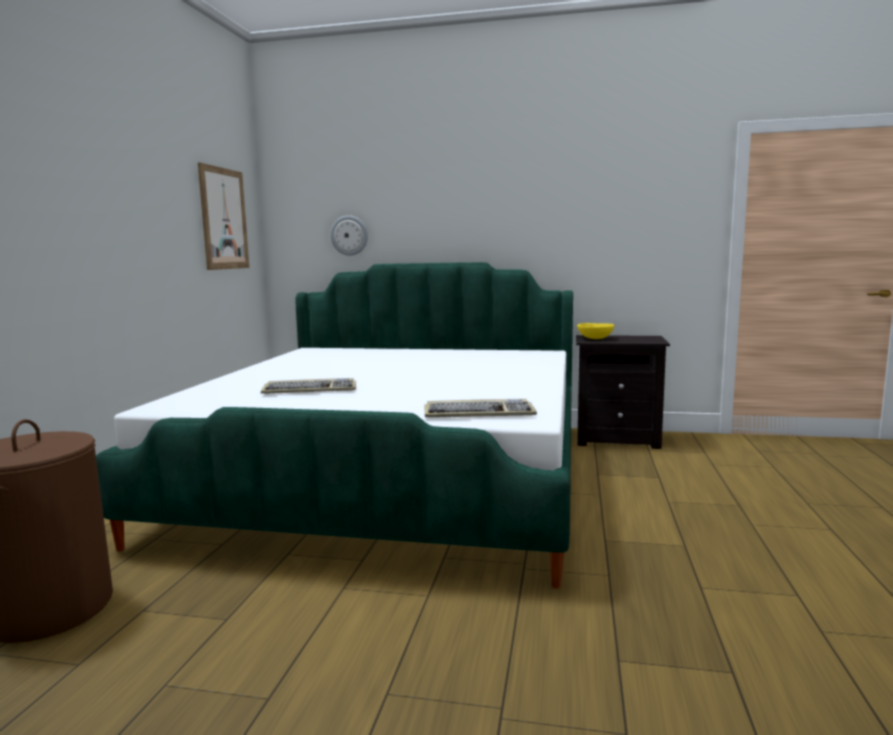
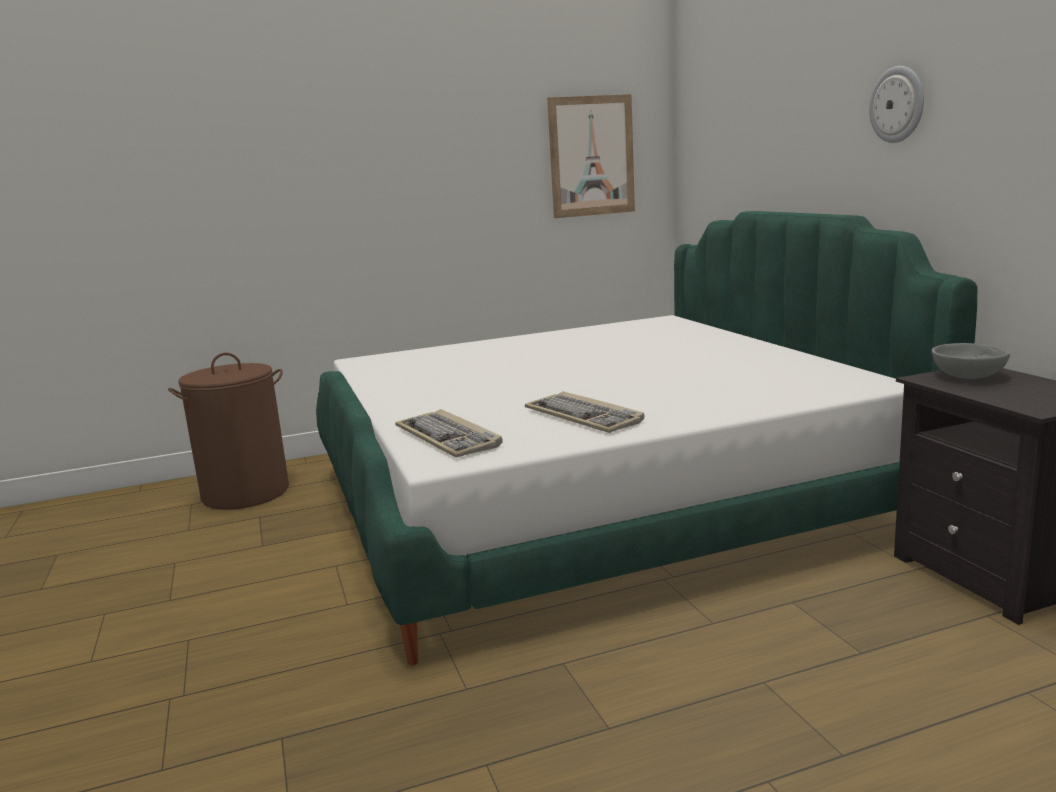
camera: 60 degrees right, 5 degrees up
keyboard [261,378,356,394] -> keyboard moved to [525,392,644,433]
wall clock [330,215,368,256] -> wall clock moved to [869,66,924,143]
yellow bowl [577,323,614,339] -> grey bowl [932,343,1010,379]

